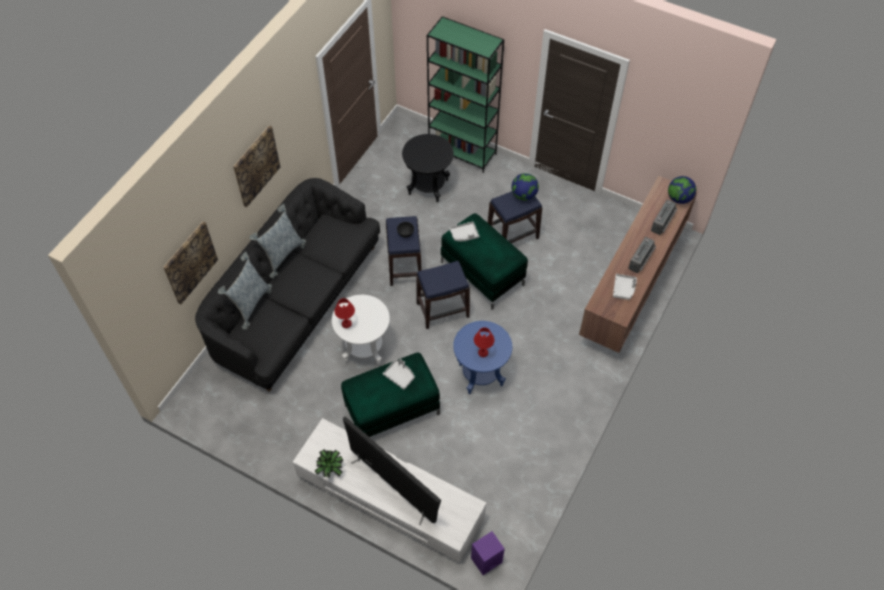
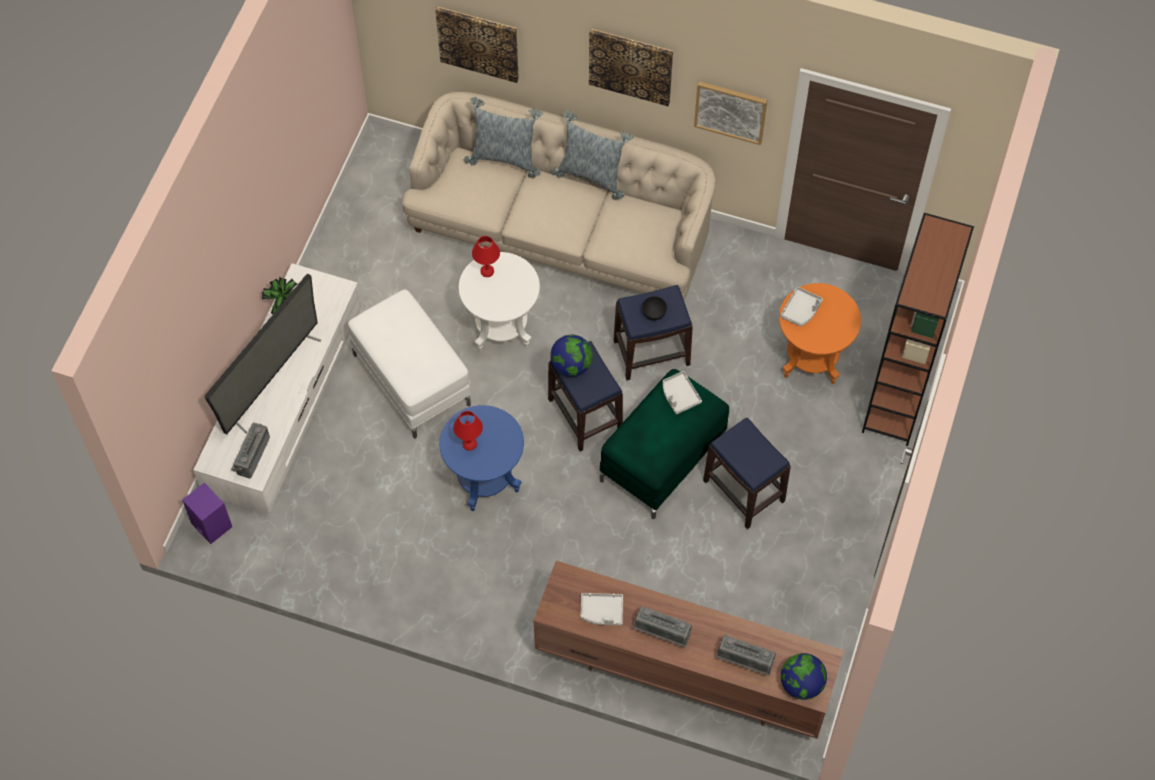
camera: 80 degrees right, 5 degrees up
black sofa [195,178,380,392] -> beige sofa [402,92,715,299]
green ottoman [341,353,440,437] -> white ottoman [348,290,471,438]
grey tray [383,359,415,390] -> grey tray moved to [780,287,823,327]
black side table [402,134,454,202] -> orange side table [779,283,861,384]
green bookcase [427,16,504,173] -> brown bookcase [862,213,974,446]
globe [511,173,539,201] -> globe moved to [550,335,593,377]
none -> radio [231,423,270,478]
none -> picture [694,81,767,145]

